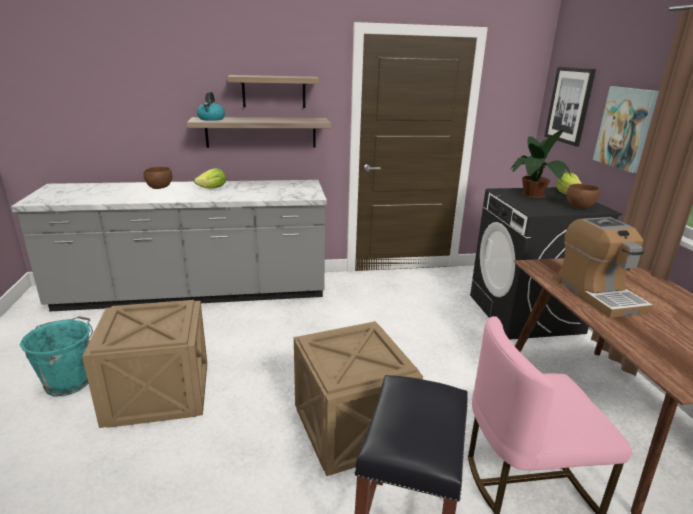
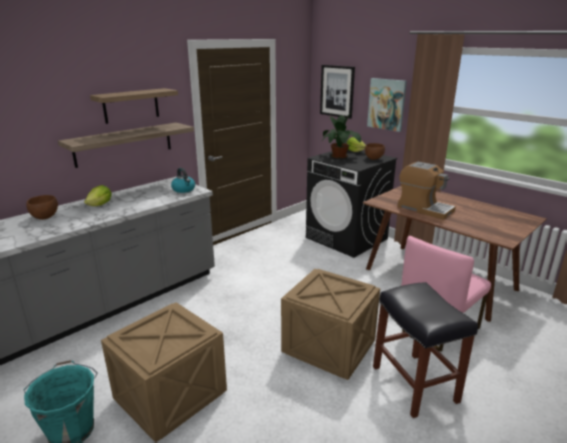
camera: 35 degrees left, 0 degrees up
kettle [197,92,225,121] -> kettle moved to [171,168,195,193]

